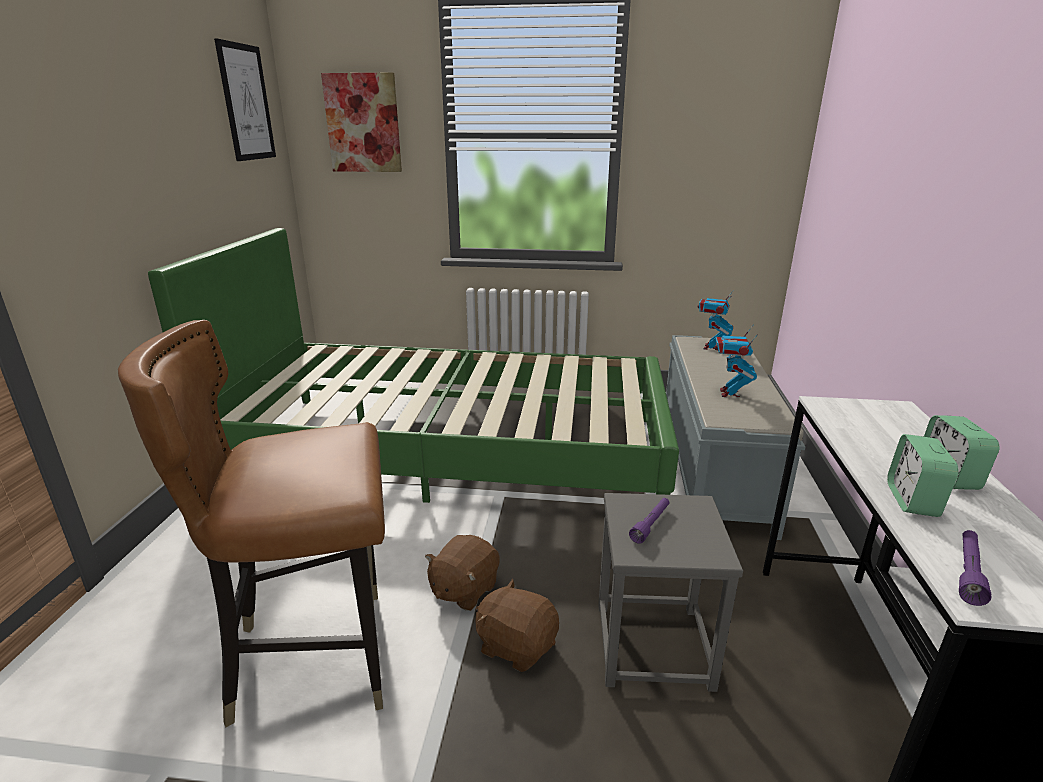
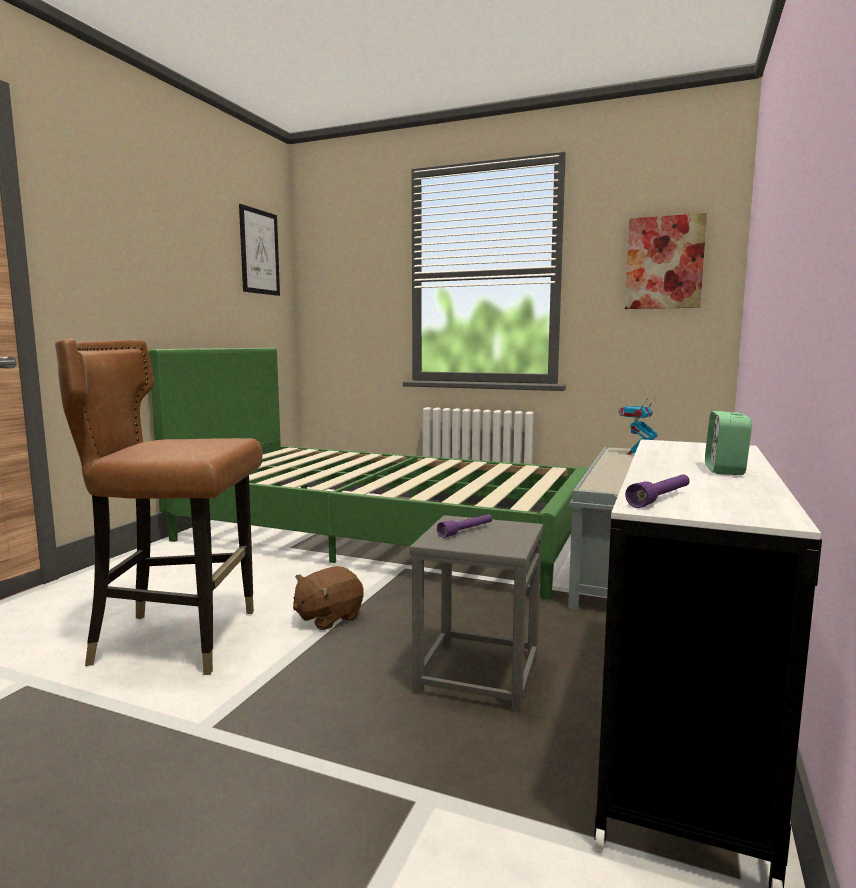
camera: 15 degrees right, 15 degrees down
picture [321,73,402,172] -> picture moved to [625,213,707,309]
brown plush toy [476,579,559,672] -> none
toy robot [715,326,758,397] -> none
alarm clock [887,434,959,517] -> none

